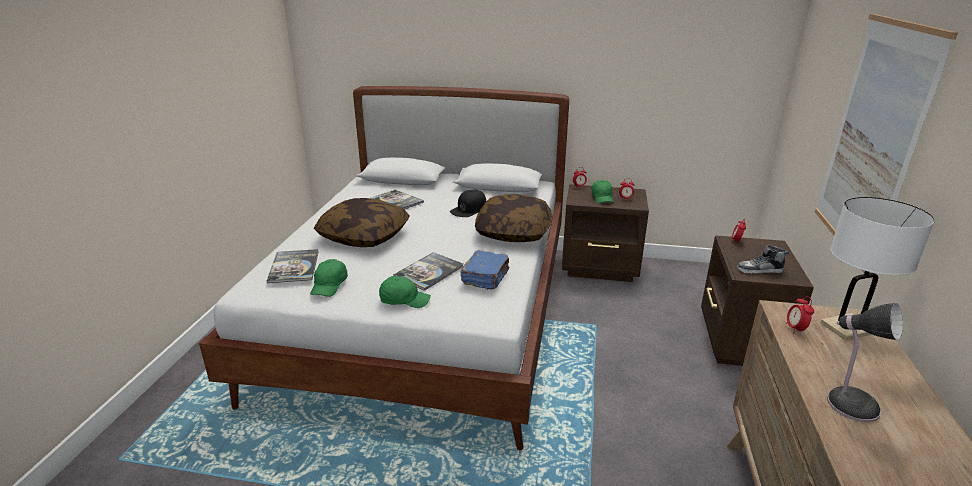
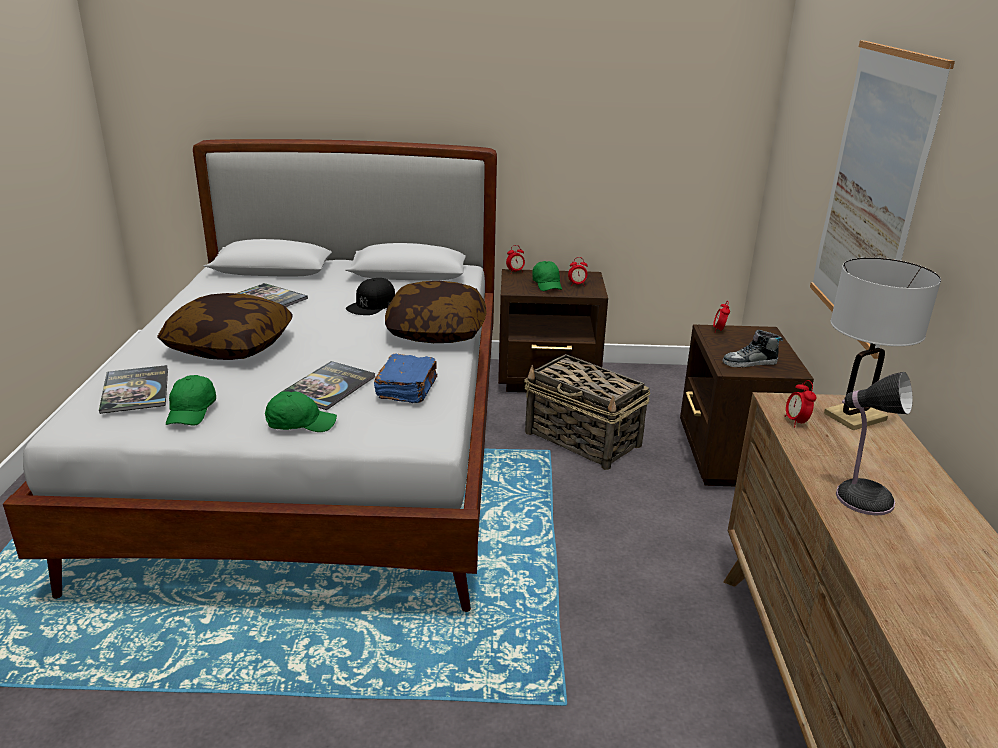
camera: 10 degrees left, 0 degrees up
none -> basket [524,354,650,470]

